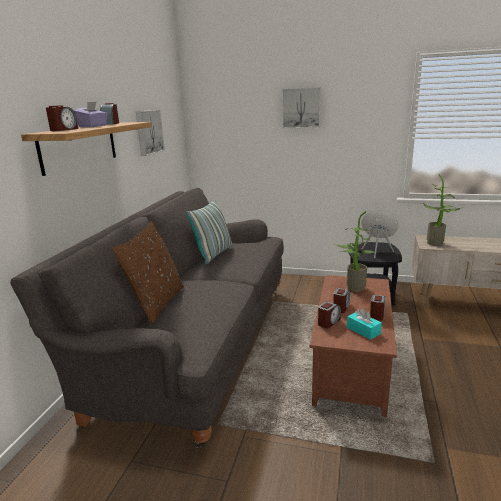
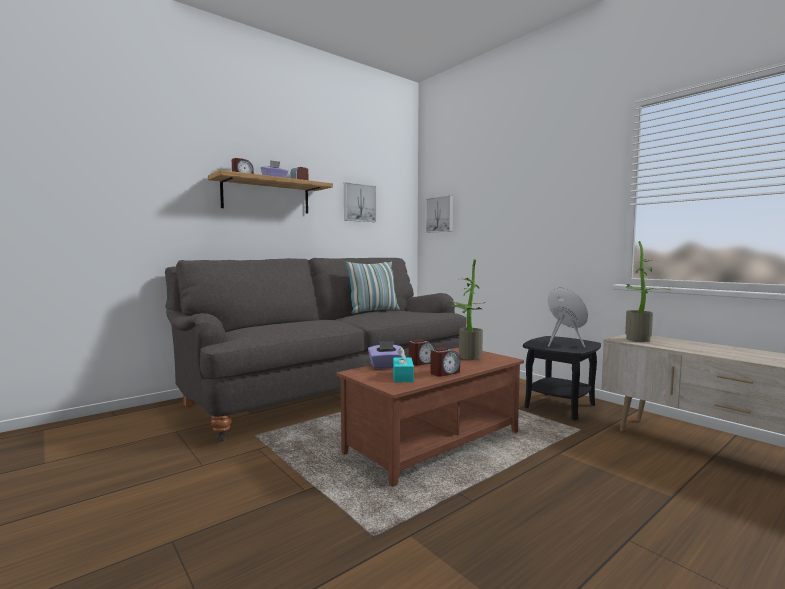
camera: 35 degrees right, 15 degrees down
brown pillow [112,221,184,325] -> none
picture [282,87,321,128] -> picture moved to [425,195,453,233]
alarm clock [318,301,341,328] -> purple tissue box [368,341,401,369]

